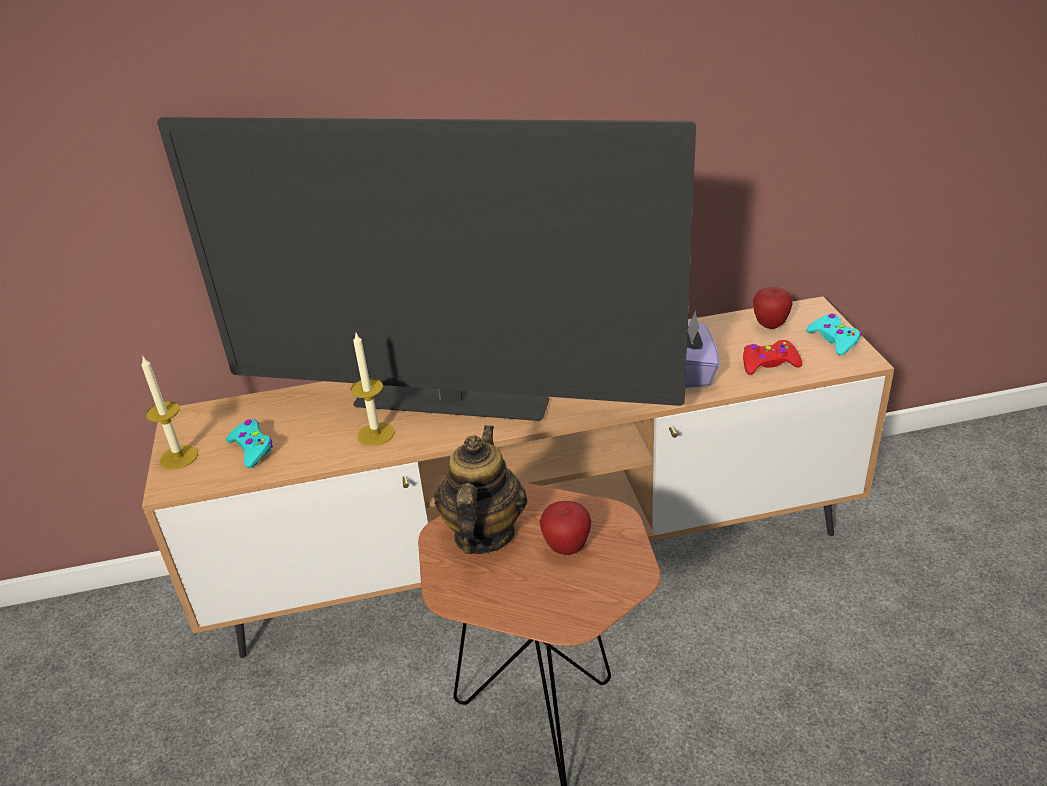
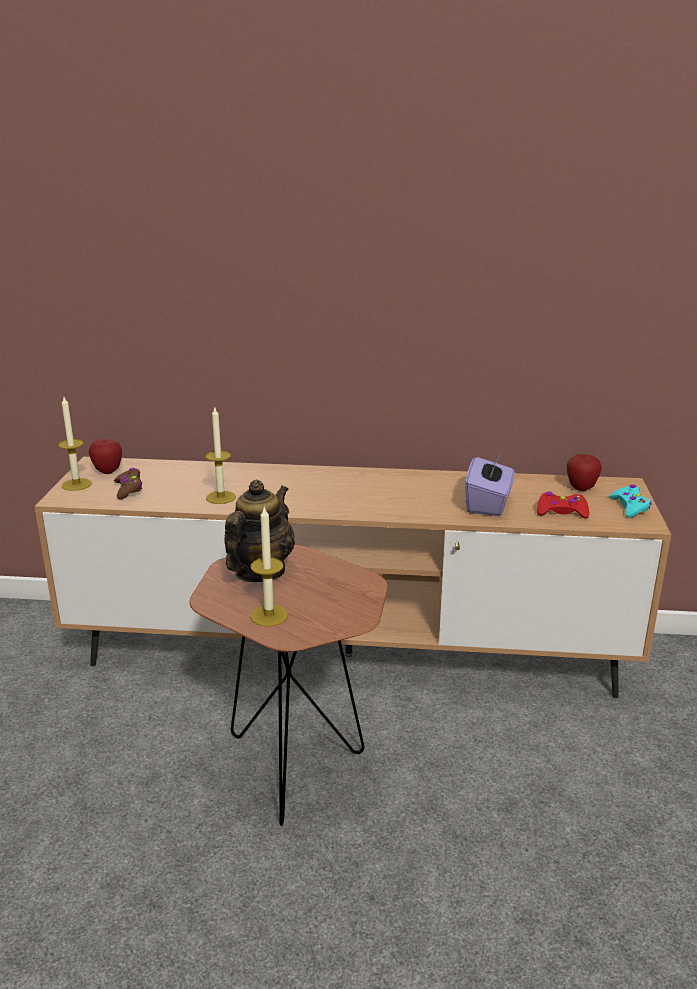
camera: 15 degrees right, 10 degrees down
television [157,117,696,421] -> none
turquoise game controller [226,419,273,468] -> brown game controller [114,468,142,499]
apple [540,501,591,555] -> apple moved to [89,439,122,474]
none -> candle [250,505,288,626]

